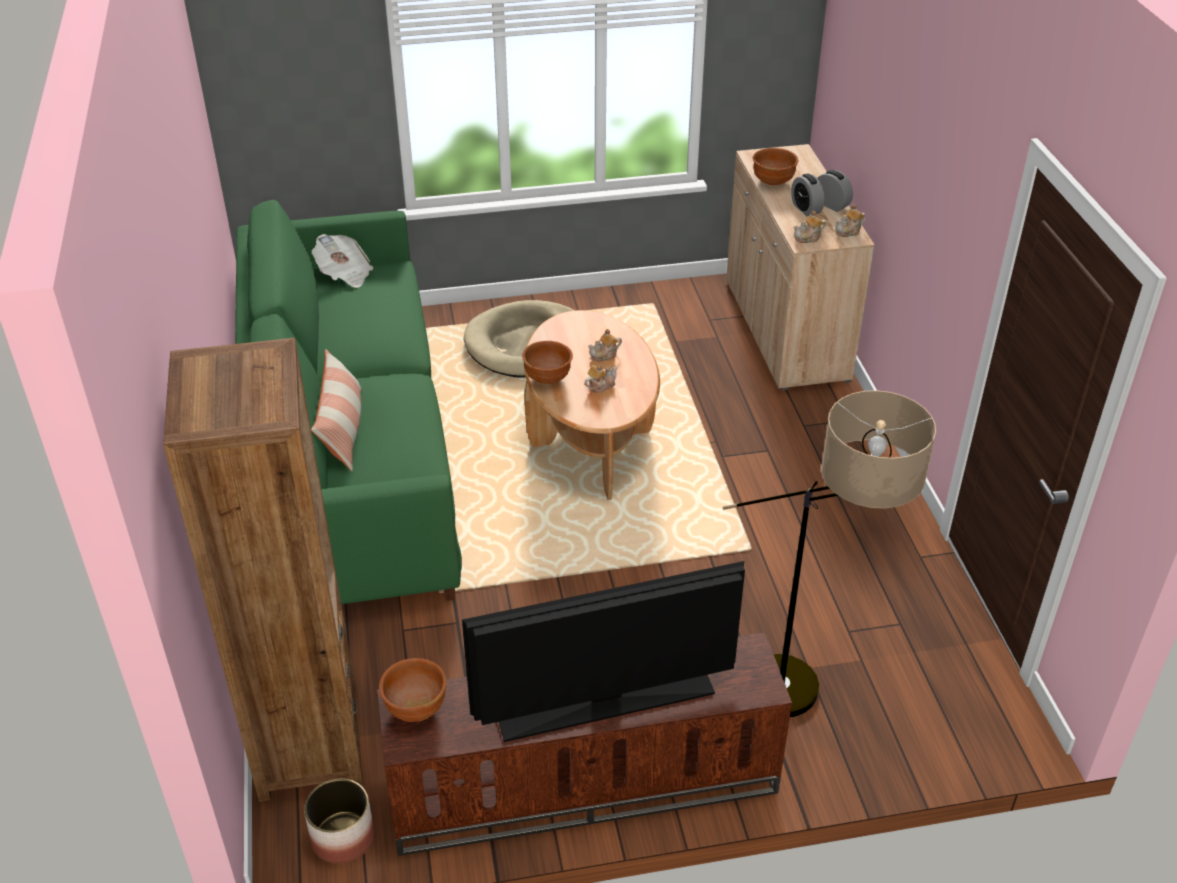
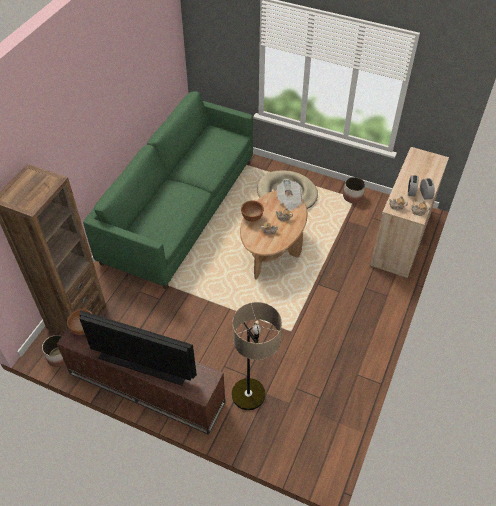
camera: 35 degrees right, 10 degrees up
pillow [311,349,362,471] -> none
newspaper [312,234,373,288] -> newspaper moved to [276,179,303,211]
brown bowl [753,148,798,186] -> none
none -> planter [343,177,365,203]

